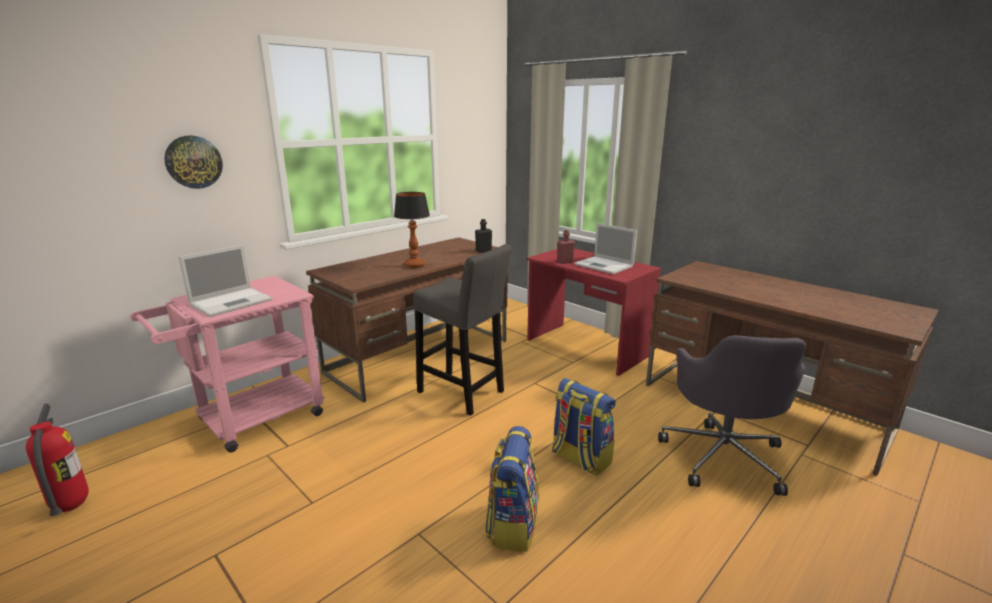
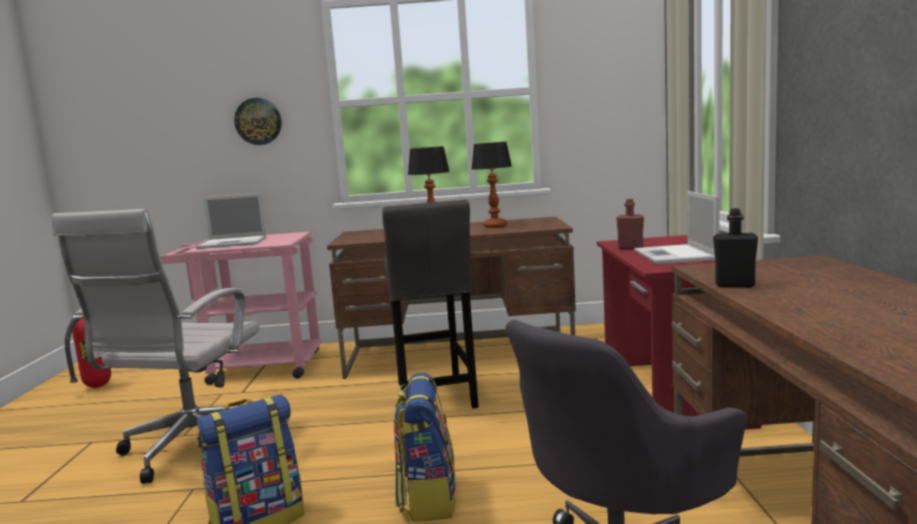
camera: 45 degrees right, 10 degrees down
black bottle [475,219,492,253] -> black bottle moved to [713,208,758,288]
none -> white office chair [51,209,260,484]
none -> table lamp [472,142,512,228]

